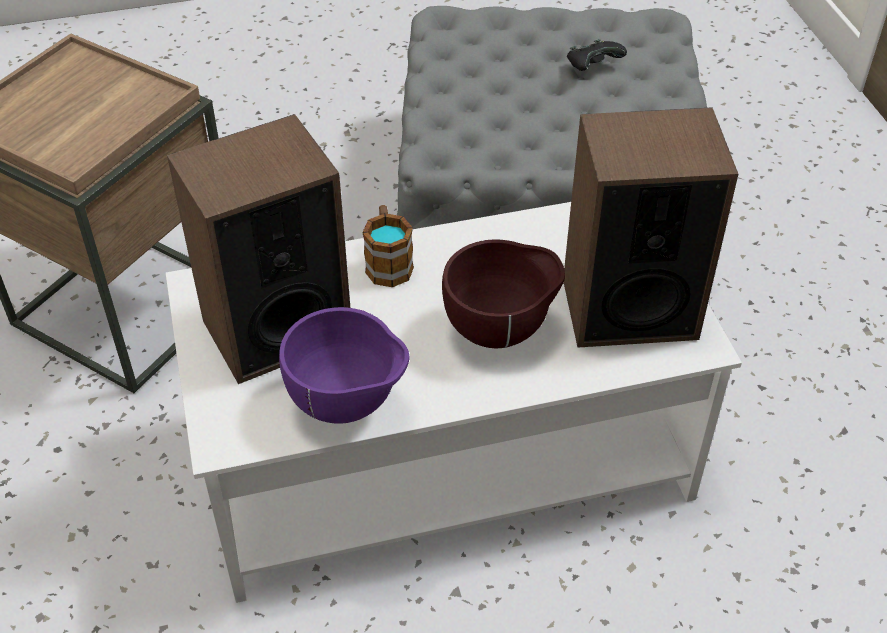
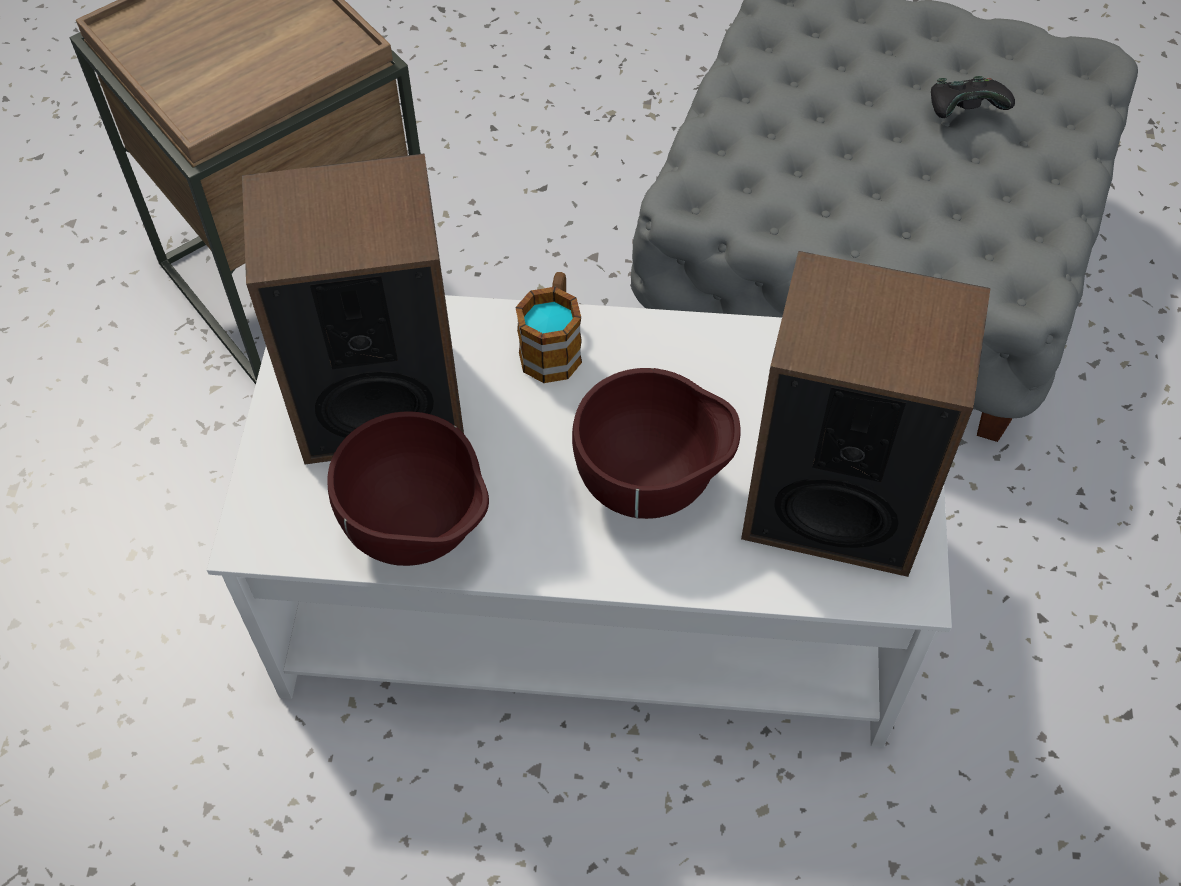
camera: 20 degrees right, 10 degrees up
purple bowl [279,307,409,424] -> brown bowl [328,412,489,566]

